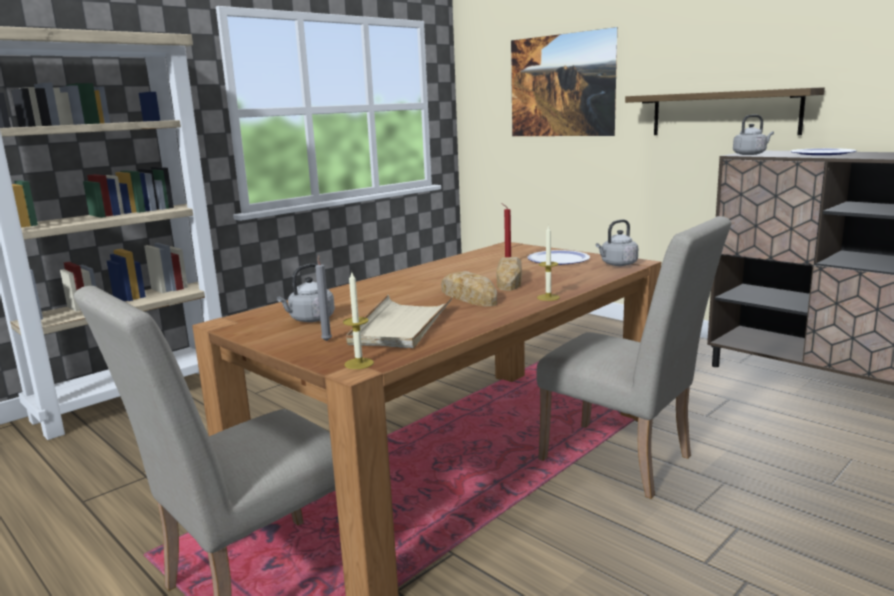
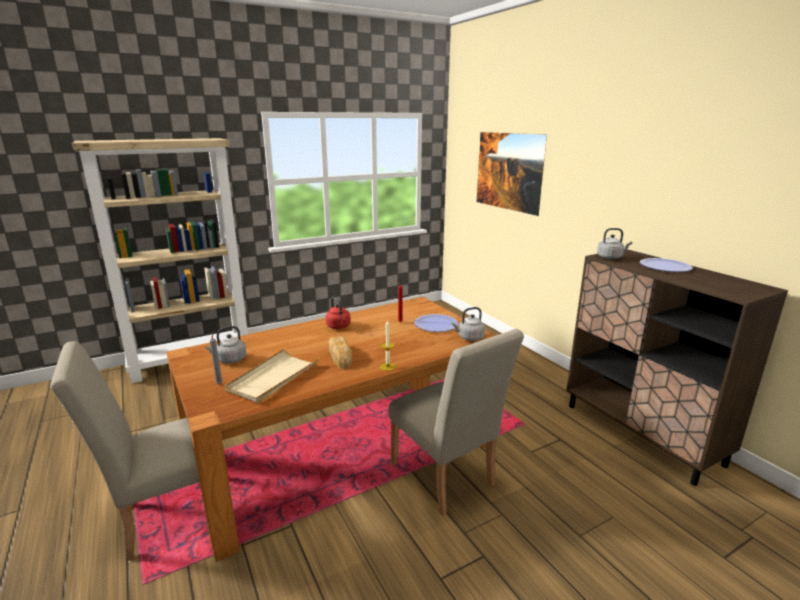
camera: 15 degrees right, 5 degrees up
candle [343,272,374,369] -> none
bread [496,257,522,291] -> none
shelf [625,87,825,135] -> none
none -> red kettle [326,297,351,329]

